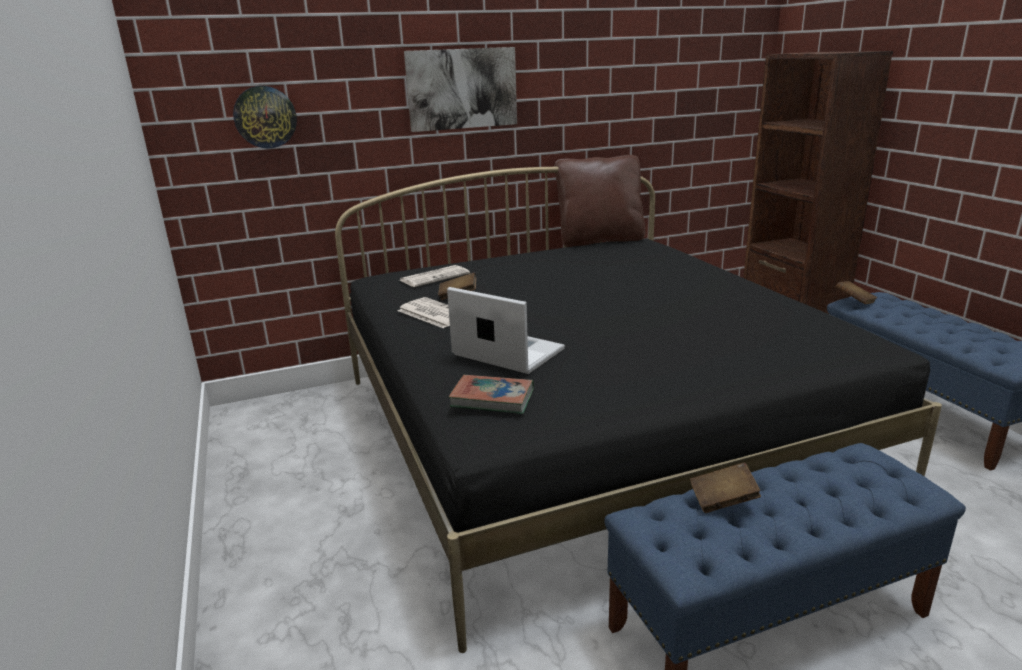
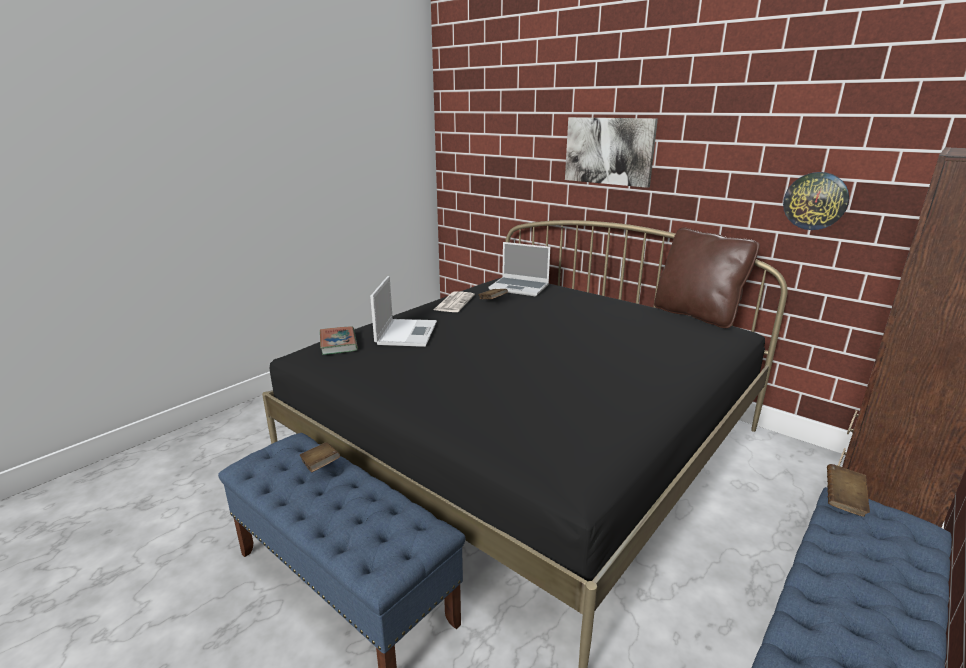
camera: 60 degrees right, 0 degrees up
wall clock [233,86,297,149] -> wall clock moved to [783,172,849,230]
newspaper [400,265,470,287] -> laptop [489,242,550,296]

